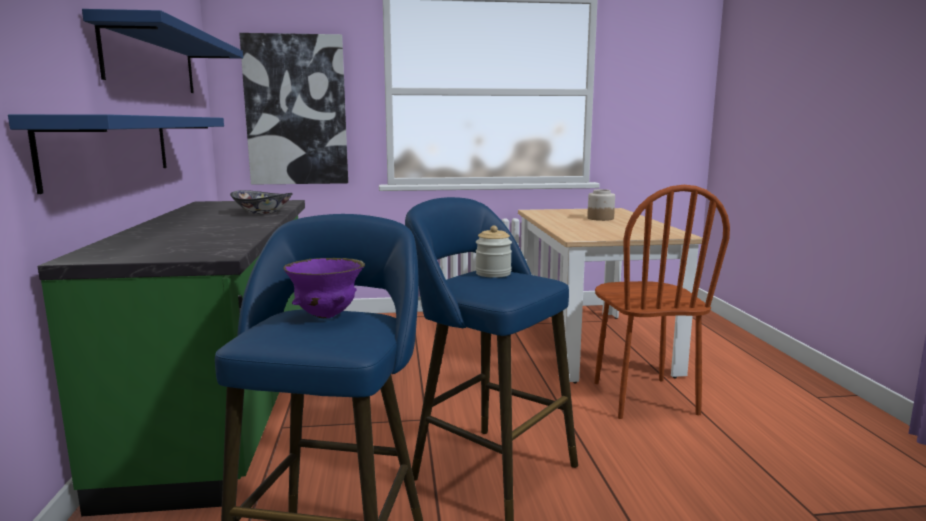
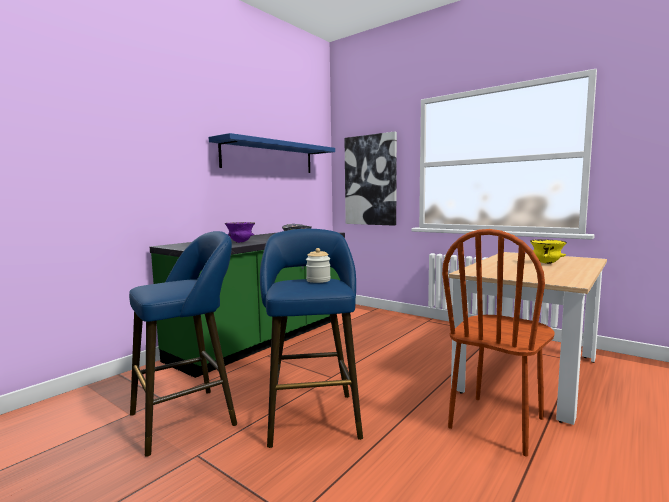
camera: 45 degrees right, 5 degrees down
blue shelf [8,114,224,194] -> none
purple bowl [283,258,365,318] -> purple bowl moved to [225,222,255,243]
jar [587,189,615,221] -> yellow bowl [530,239,567,264]

